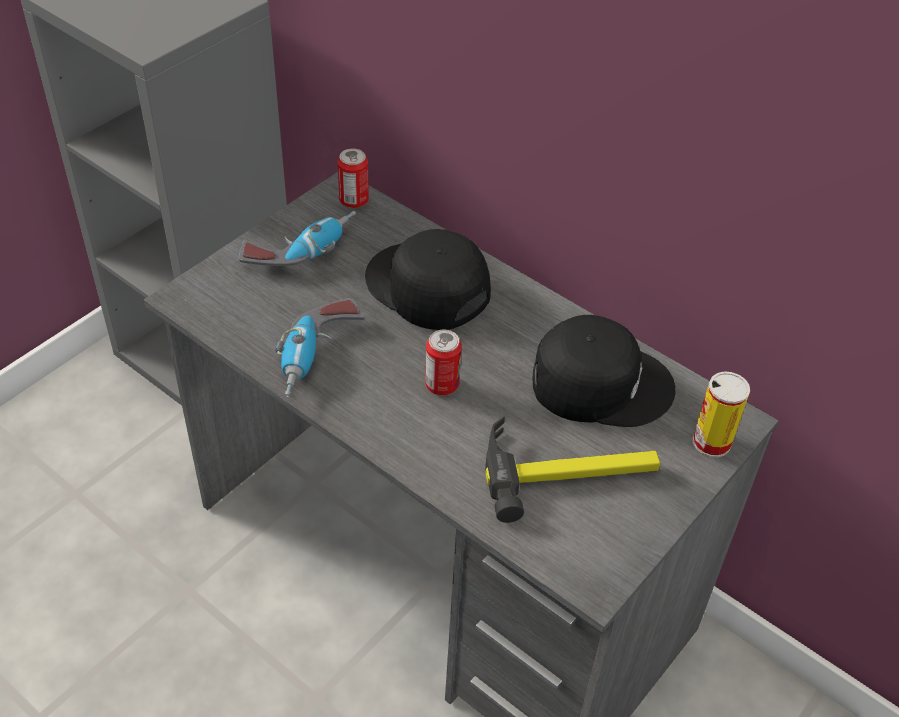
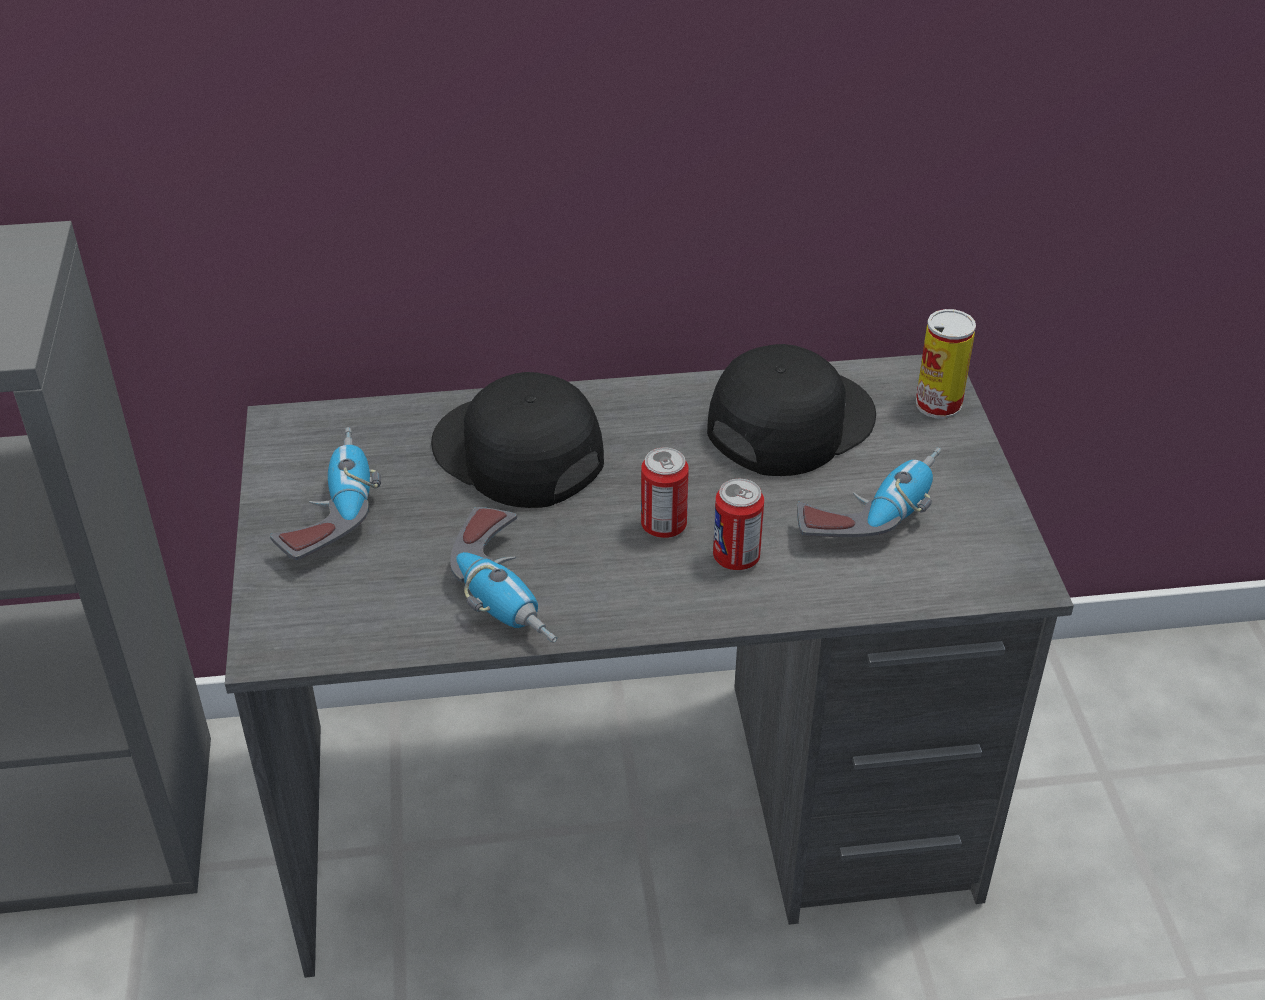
camera: 45 degrees left, 5 degrees down
can [338,148,369,208] -> can moved to [713,479,764,570]
black cap [365,229,491,330] -> black cap turned 45 degrees clockwise [431,372,604,508]
hammer [485,417,660,523] -> power drill [797,447,941,537]

